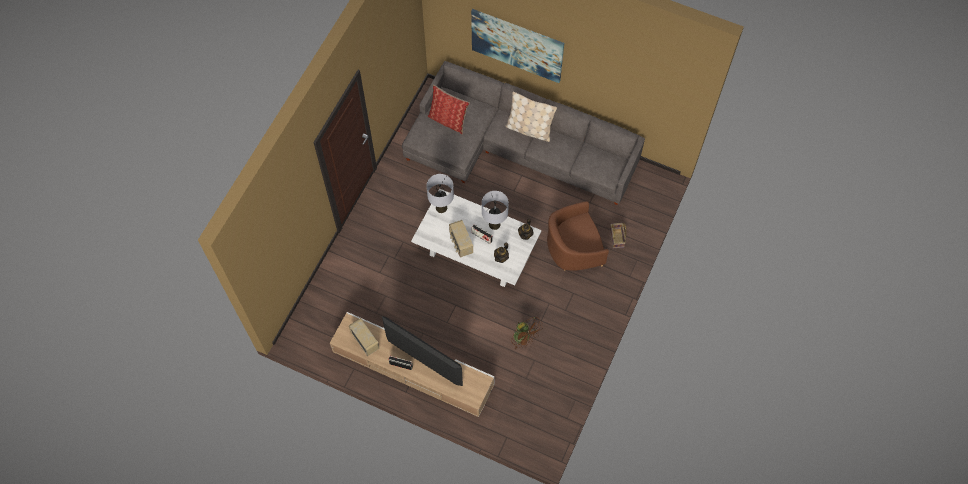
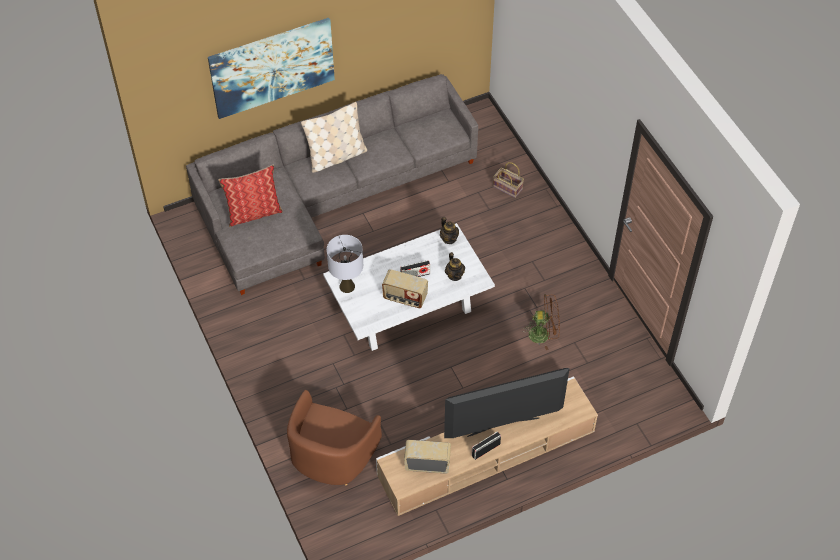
camera: 50 degrees left, 10 degrees down
grey table lamp [482,191,509,230] -> none
brown armchair [547,201,609,271] -> brown armchair moved to [287,390,382,485]

